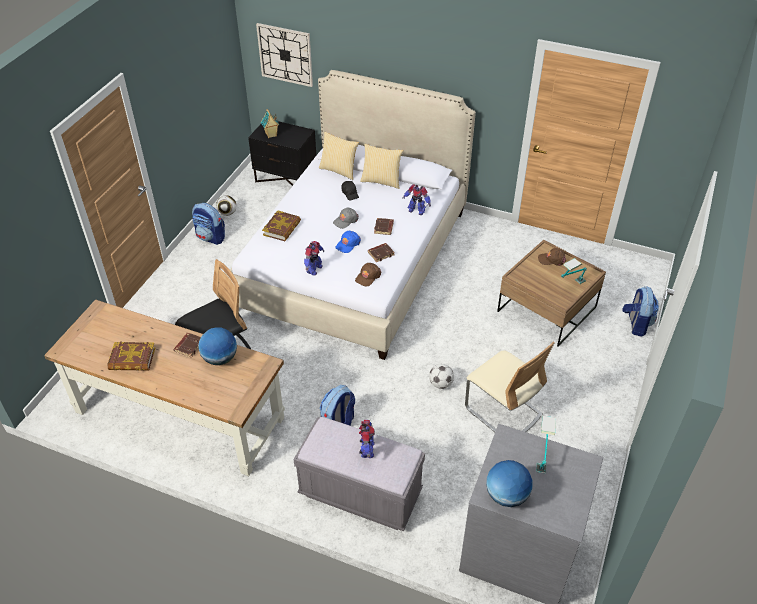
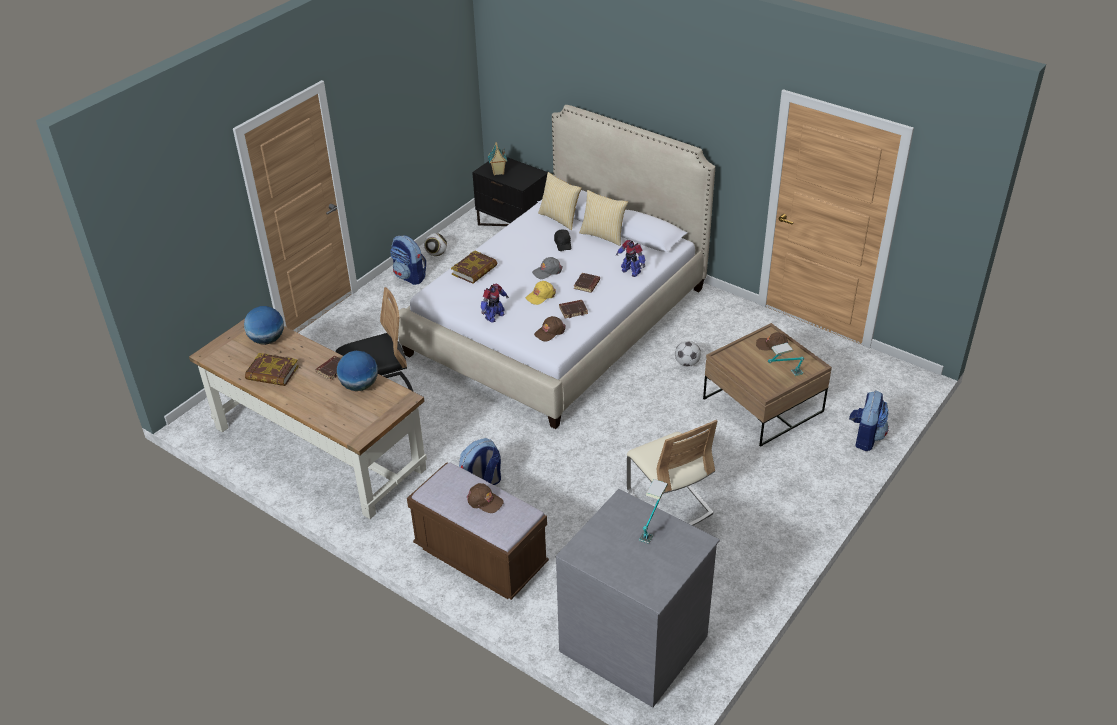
camera: 15 degrees right, 5 degrees down
wall clock [256,23,313,87] -> none
grey bench [293,417,425,531] -> brown bench [407,462,549,600]
blue cap [335,231,361,253] -> yellow cap [526,281,556,305]
toy robot [359,420,375,458] -> brown cap [467,483,504,513]
football [429,364,454,389] -> football moved to [675,341,701,367]
globe [486,460,533,507] -> globe moved to [244,306,284,345]

